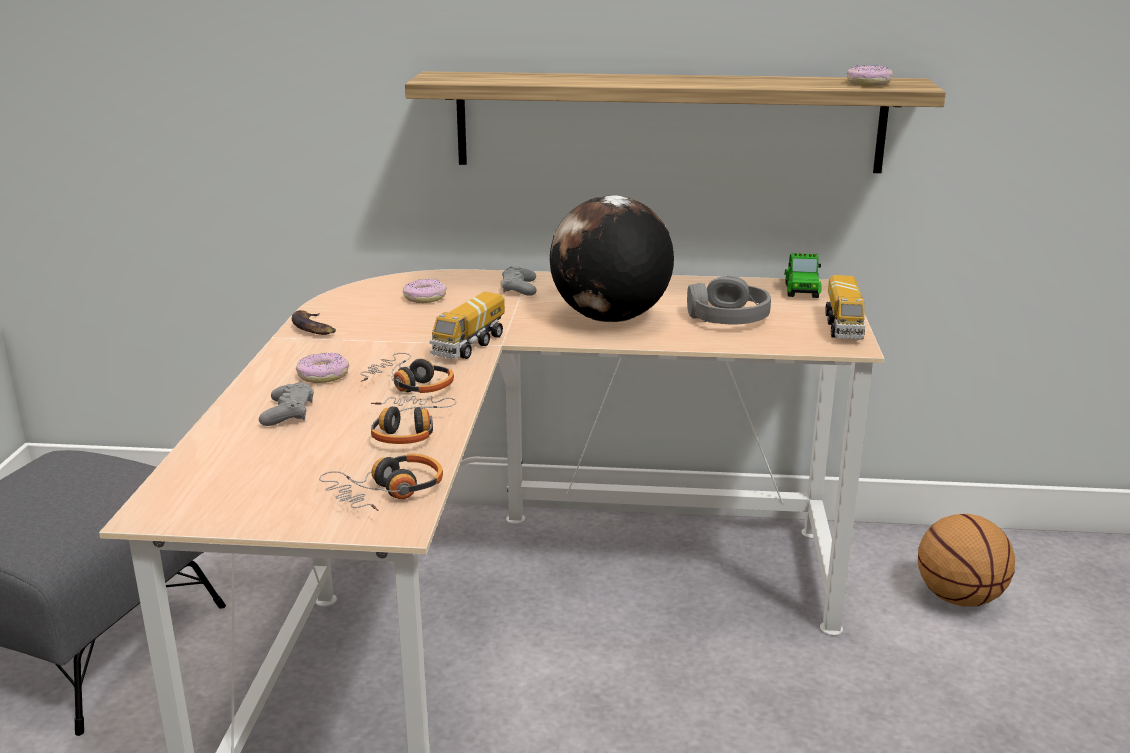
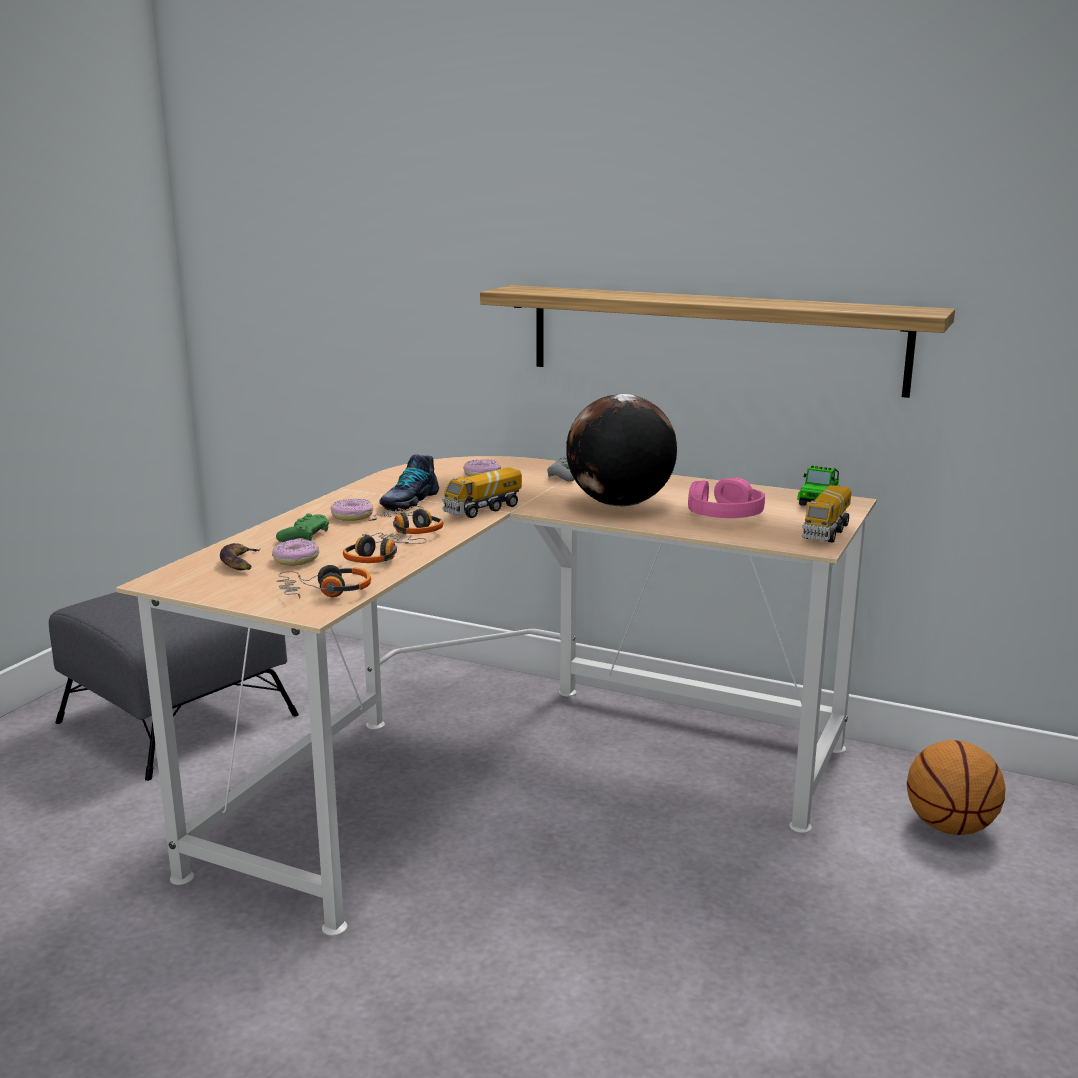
camera: 20 degrees right, 5 degrees down
grey game controller [259,383,314,426] -> green game controller [276,513,329,542]
banana [292,310,336,335] -> banana moved to [220,543,260,570]
grey headphones [687,276,771,325] -> pink headphones [688,478,765,518]
donut [847,65,893,86] -> donut moved to [272,539,319,566]
none -> shoe [379,454,439,511]

